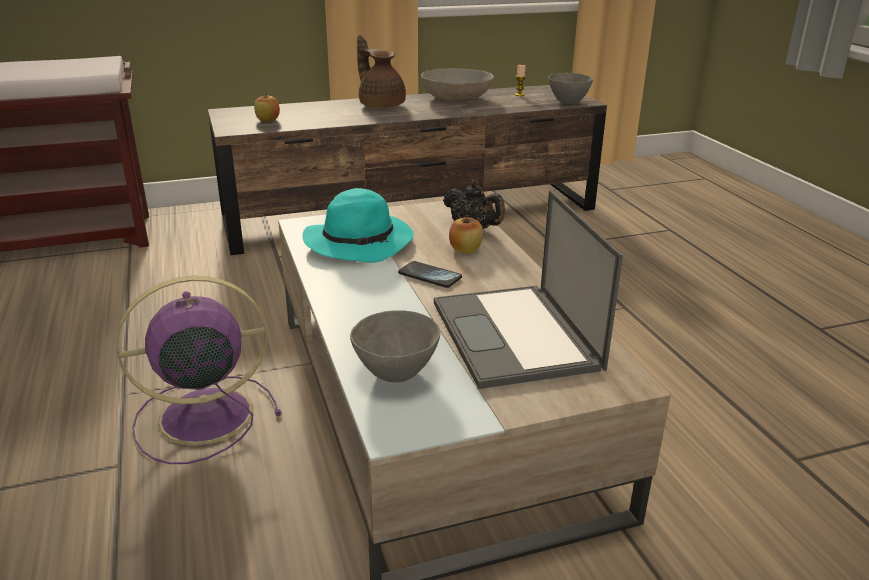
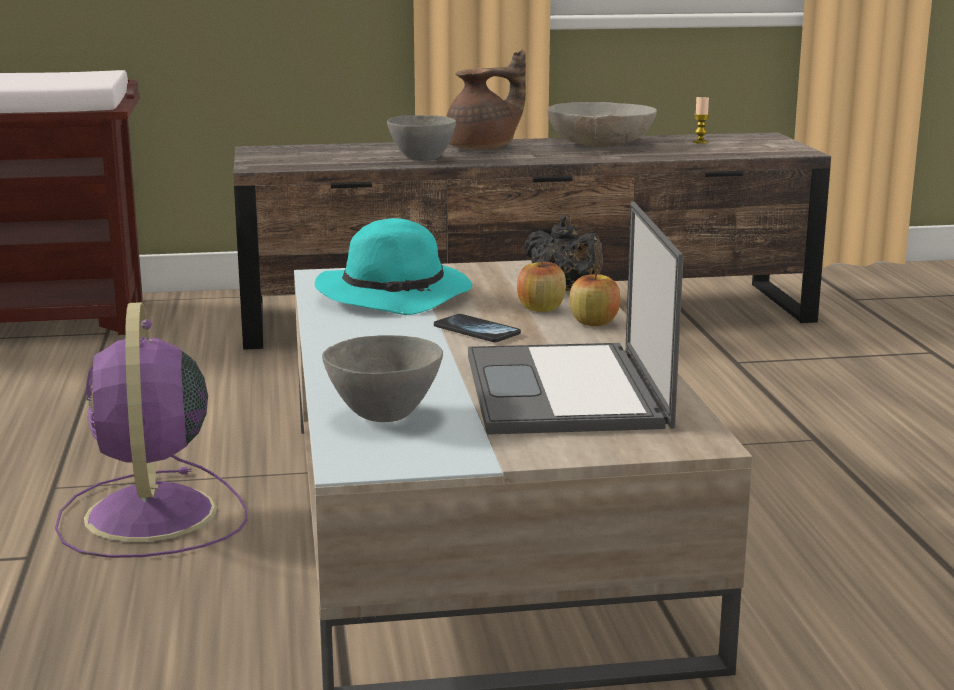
camera: 10 degrees right, 10 degrees down
purple fan [117,276,282,464] -> purple fan turned 90 degrees counterclockwise [55,302,247,558]
apple [254,93,280,122] -> apple moved to [570,270,620,326]
brown teapot [357,35,406,108] -> brown teapot turned 90 degrees clockwise [446,50,526,149]
grey bowl [548,73,593,104] -> grey bowl moved to [387,115,456,161]

